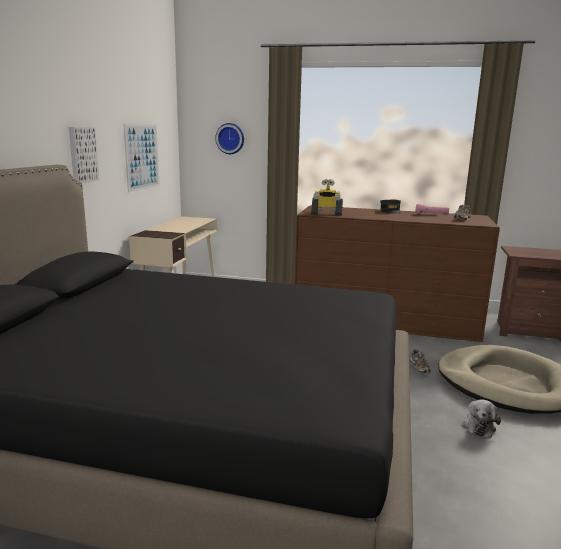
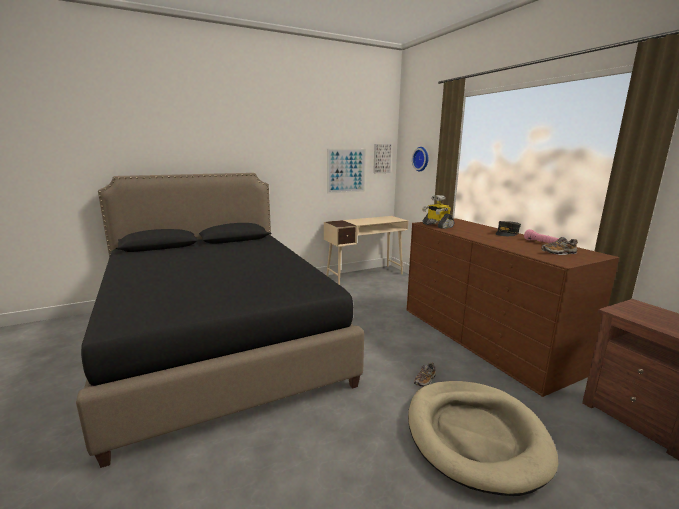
camera: 50 degrees right, 0 degrees up
picture [69,127,99,183] -> picture moved to [373,144,392,173]
plush toy [462,399,501,438] -> none

